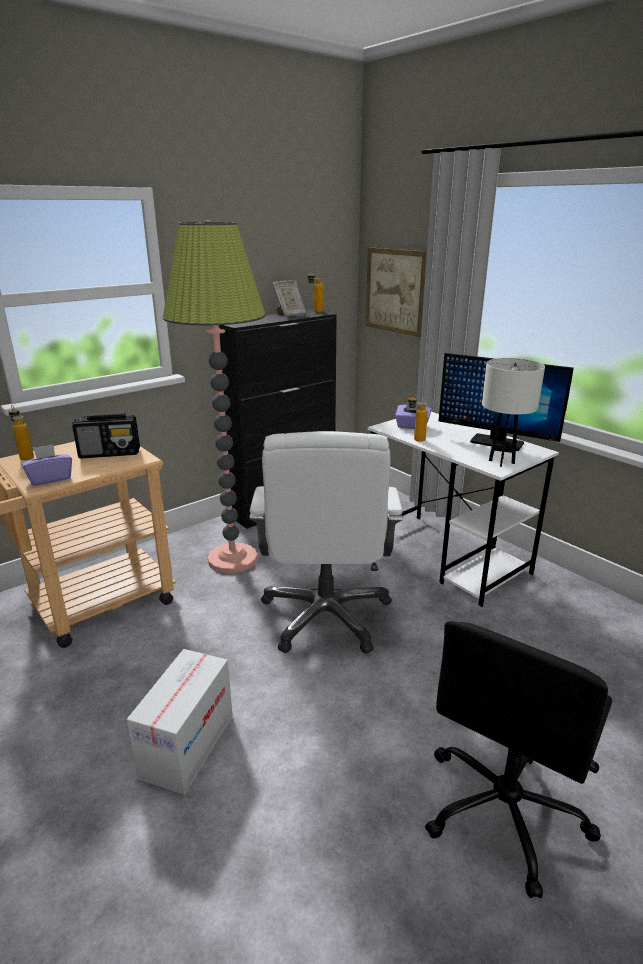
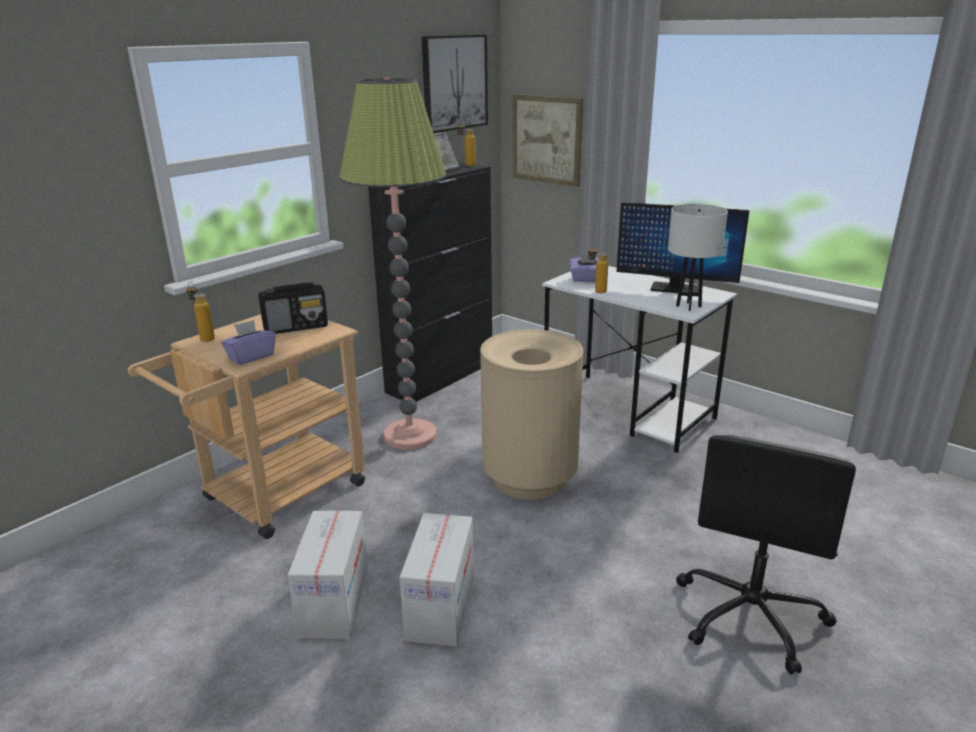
camera: 10 degrees left, 0 degrees up
white office chair [249,431,403,654] -> beige trash can [480,329,583,500]
none -> cardboard box [287,511,368,639]
none -> picture [422,35,488,133]

